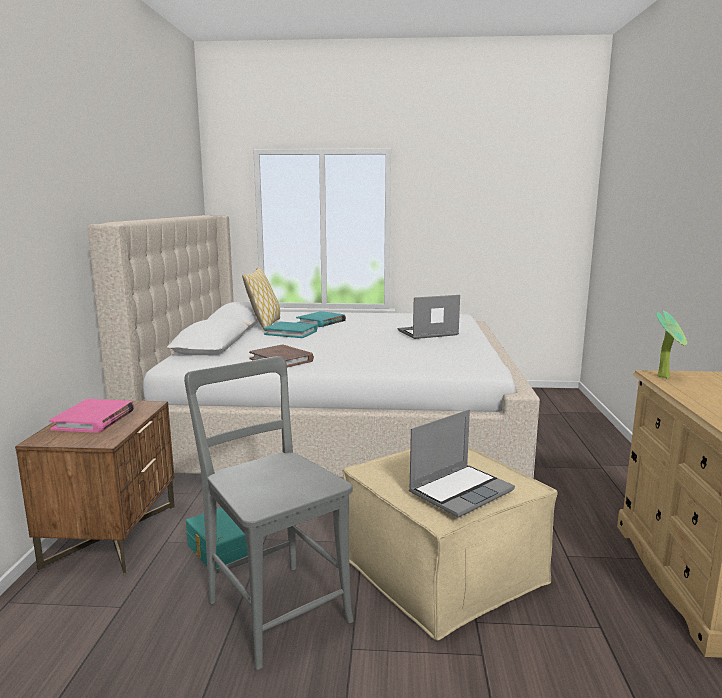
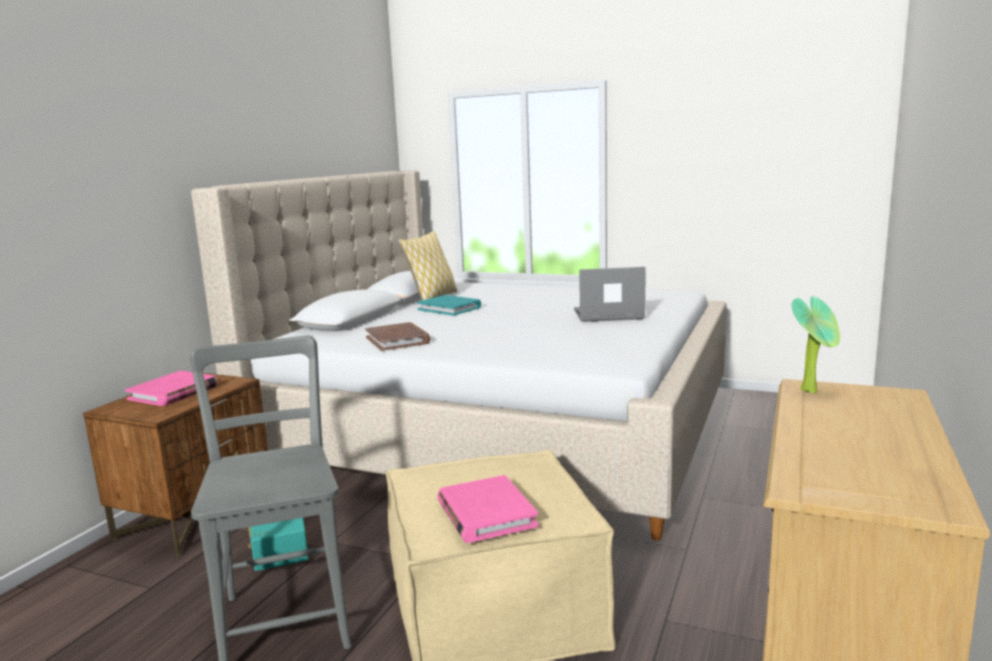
camera: 20 degrees right, 0 degrees up
turquoise book [296,311,346,327] -> none
laptop [409,410,515,518] -> pink book [437,475,539,543]

